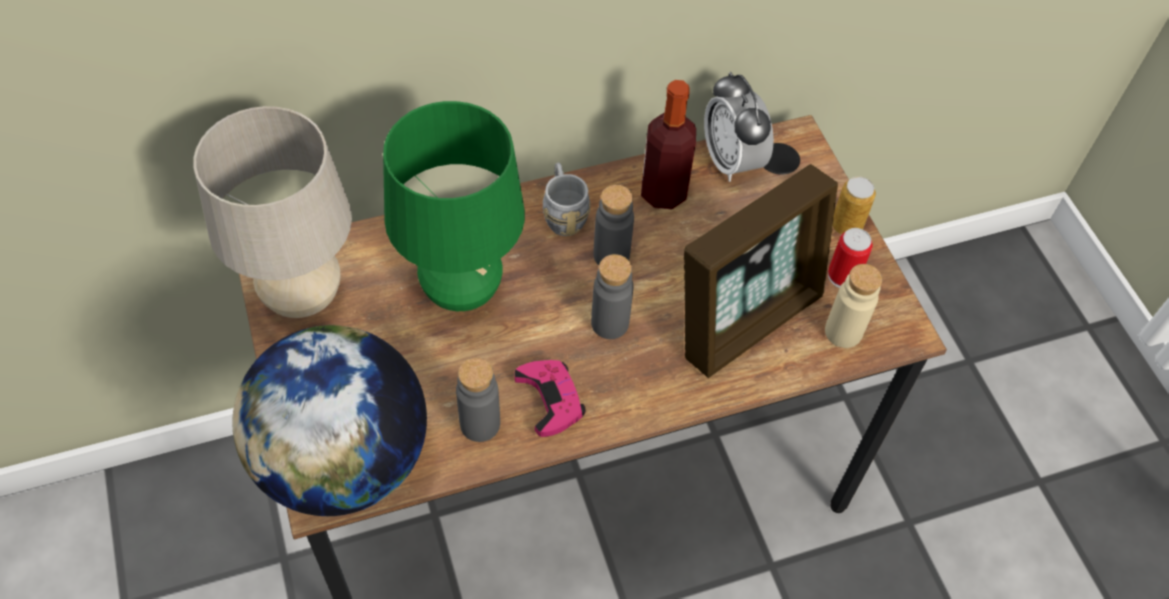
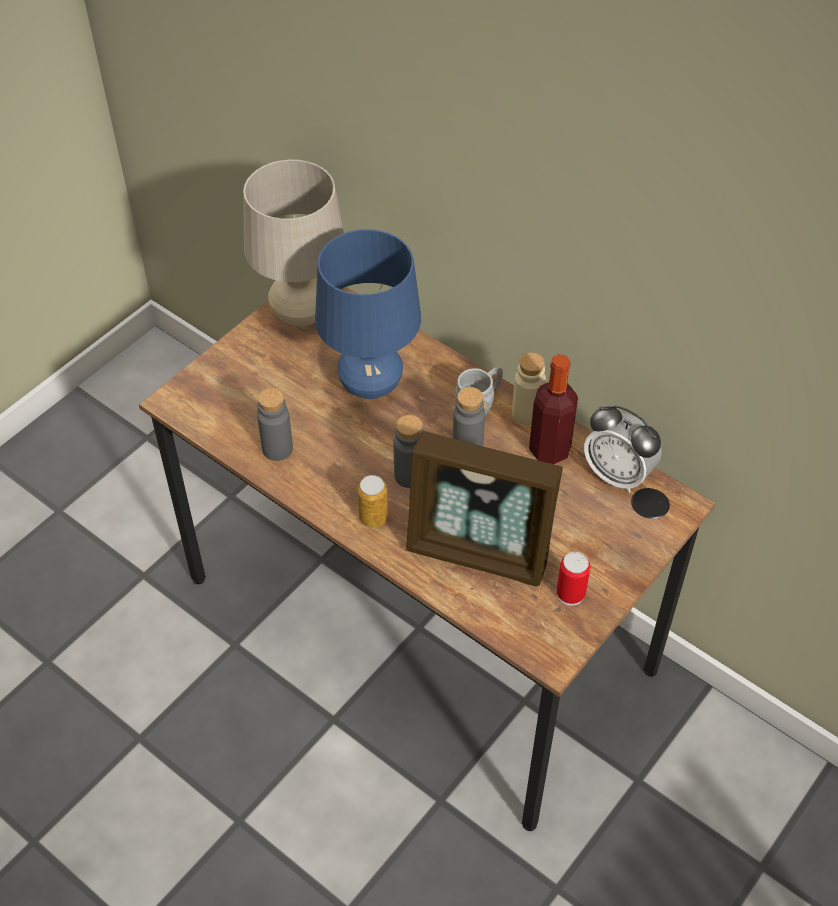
camera: 60 degrees right, 5 degrees down
globe [232,325,427,516] -> none
green table lamp [383,101,525,311] -> blue table lamp [315,229,421,399]
pink game controller [514,360,586,437] -> none
alarm clock [704,72,774,182] -> alarm clock turned 90 degrees counterclockwise [584,405,662,493]
beige bottle [825,264,882,348] -> beige bottle moved to [512,352,546,425]
can [832,177,876,235] -> can moved to [357,475,388,528]

